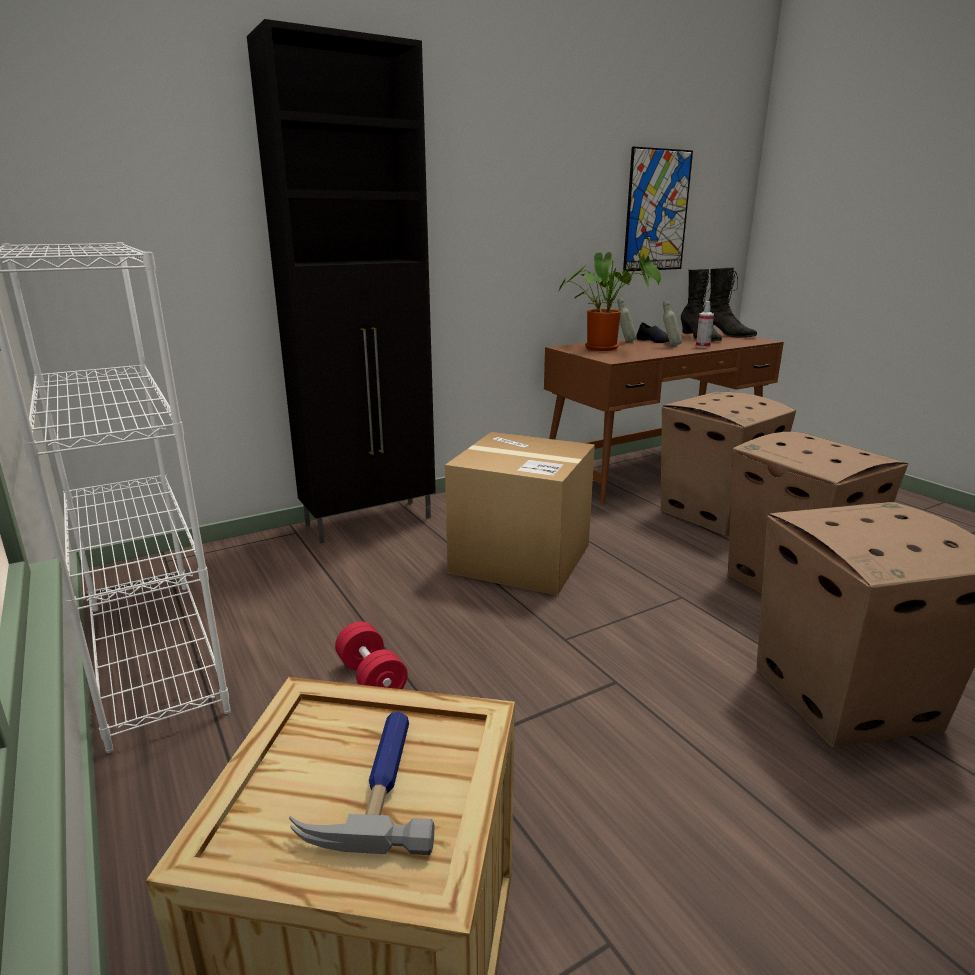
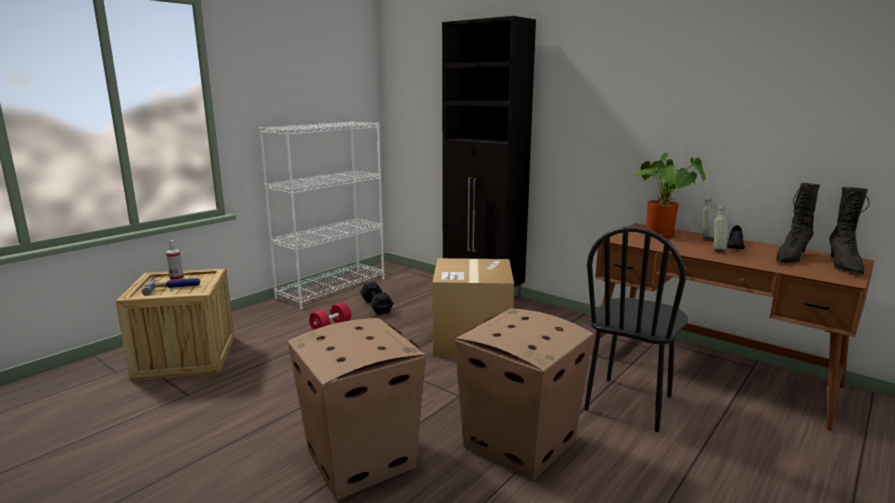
camera: 70 degrees right, 5 degrees down
picture [623,147,693,271] -> none
cardboard box [661,392,796,535] -> black chair [584,226,688,432]
spray bottle [696,301,714,348] -> spray bottle moved to [166,240,184,280]
none -> black dumbbell [360,282,394,315]

